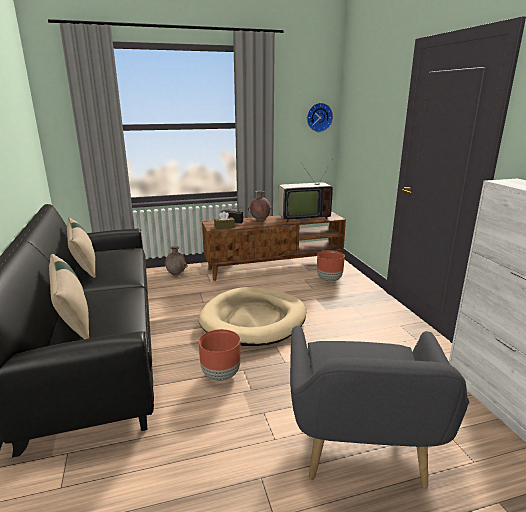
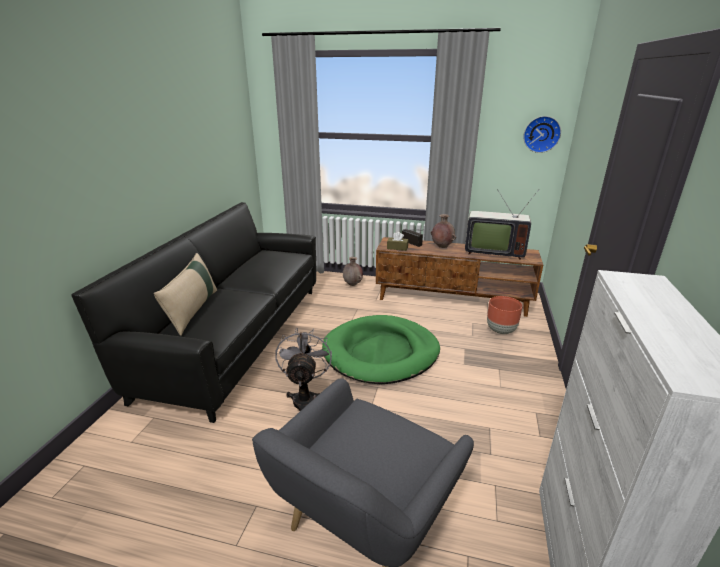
camera: 30 degrees right, 5 degrees up
beige pillow [67,218,95,278] -> none
beige dog bed [198,287,306,346] -> green dog bed [322,315,440,384]
brown planter [199,329,241,381] -> grey fan [275,328,332,411]

